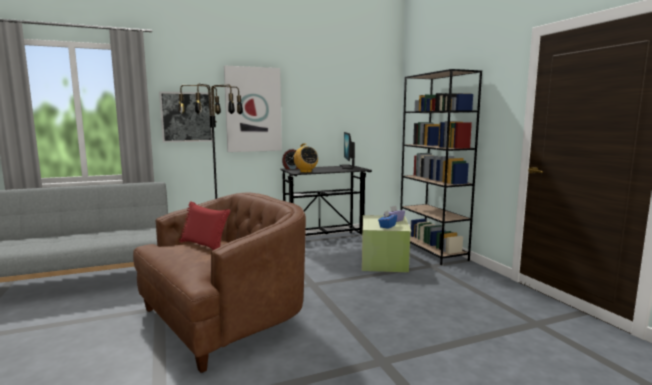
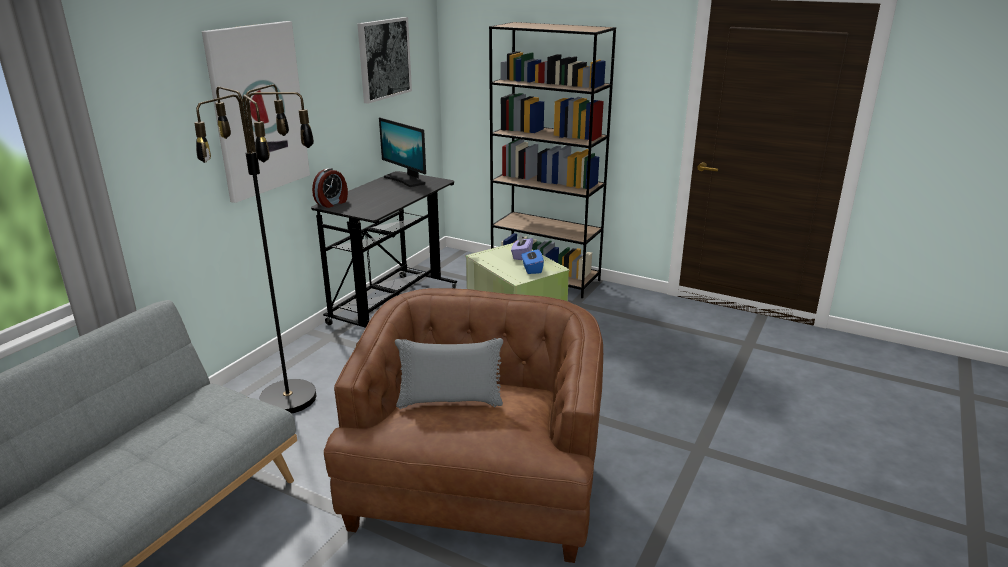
camera: 40 degrees left, 15 degrees up
picture [159,91,213,142] -> picture moved to [357,17,412,104]
red pillow [178,201,230,250] -> grey pillow [395,338,503,409]
radio [294,143,318,173] -> none

